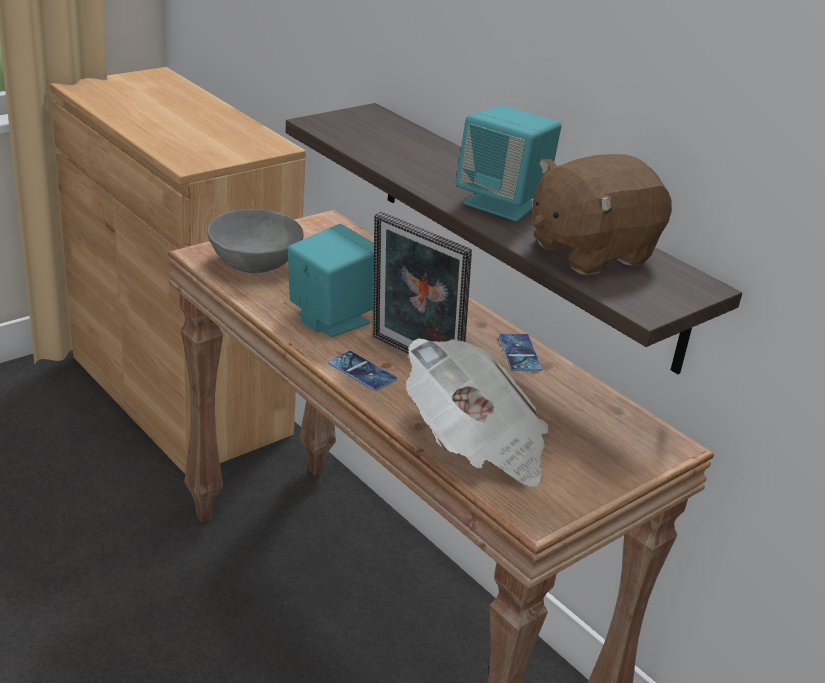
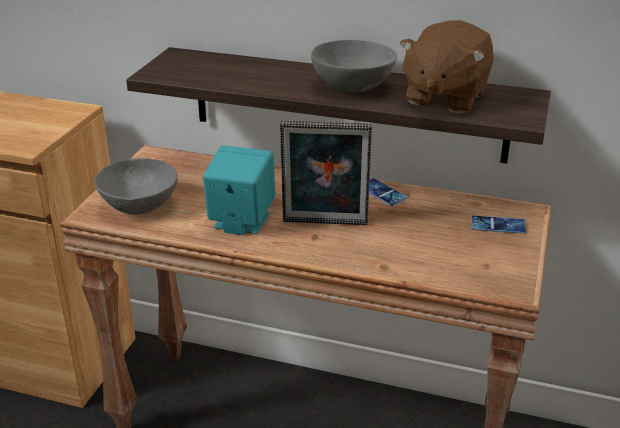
camera: 30 degrees left, 0 degrees up
phone [328,351,397,391] -> phone moved to [471,215,526,234]
newspaper [406,338,548,487] -> none
turquoise speaker [456,106,562,221] -> grey bowl [311,40,397,92]

